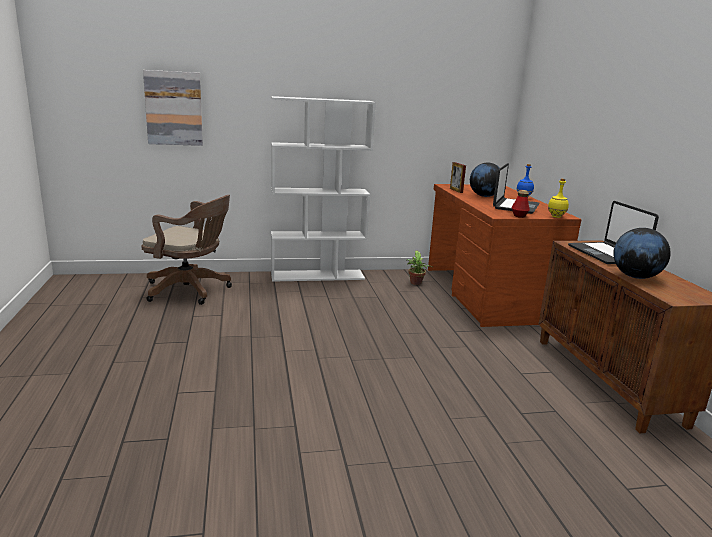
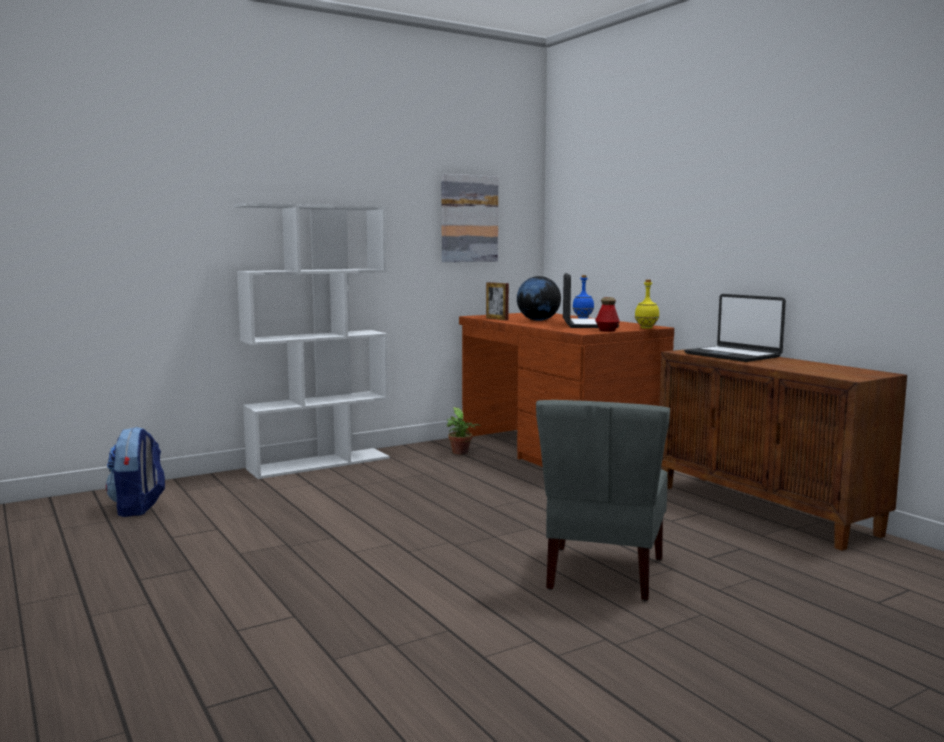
camera: 20 degrees left, 10 degrees down
brown office chair [141,195,232,305] -> backpack [106,426,165,517]
picture [143,70,203,146] -> picture moved to [441,174,498,262]
globe [613,228,671,279] -> none
none -> grey chair [536,400,670,601]

